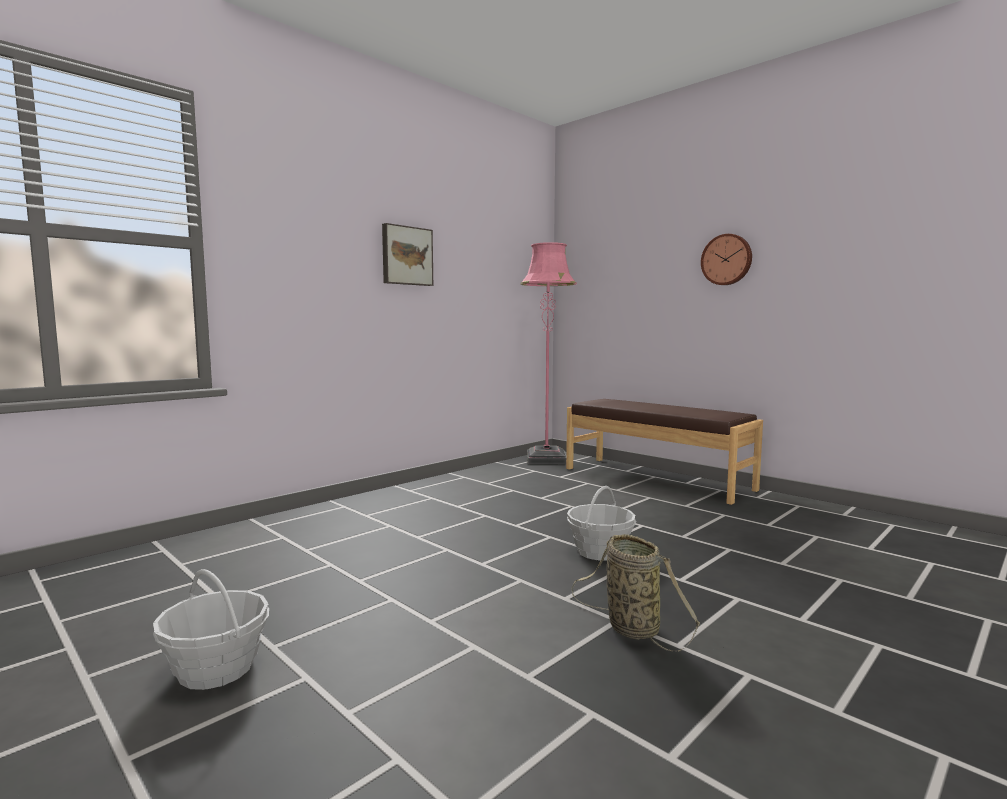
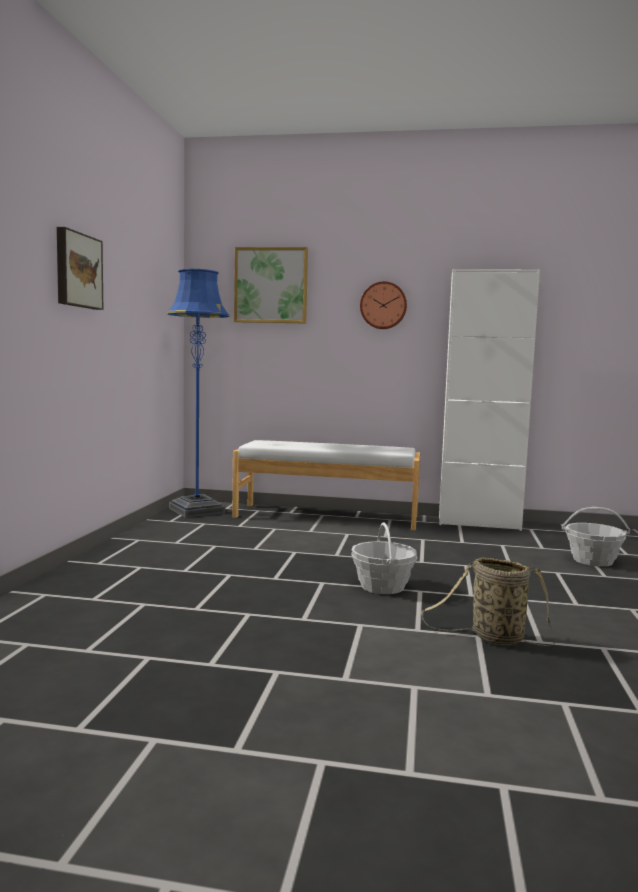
camera: 35 degrees left, 0 degrees up
basket [153,569,269,690] -> basket moved to [562,507,630,567]
pink floor lamp [520,242,577,464] -> blue floor lamp [166,269,230,517]
brown bench [566,399,763,505] -> white bench [232,440,420,530]
none -> picture [234,247,308,323]
none -> white cabinet [439,269,540,531]

